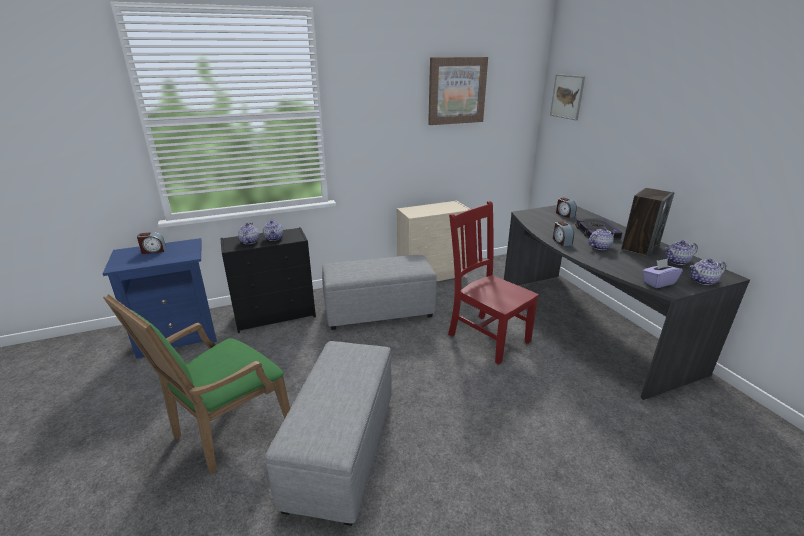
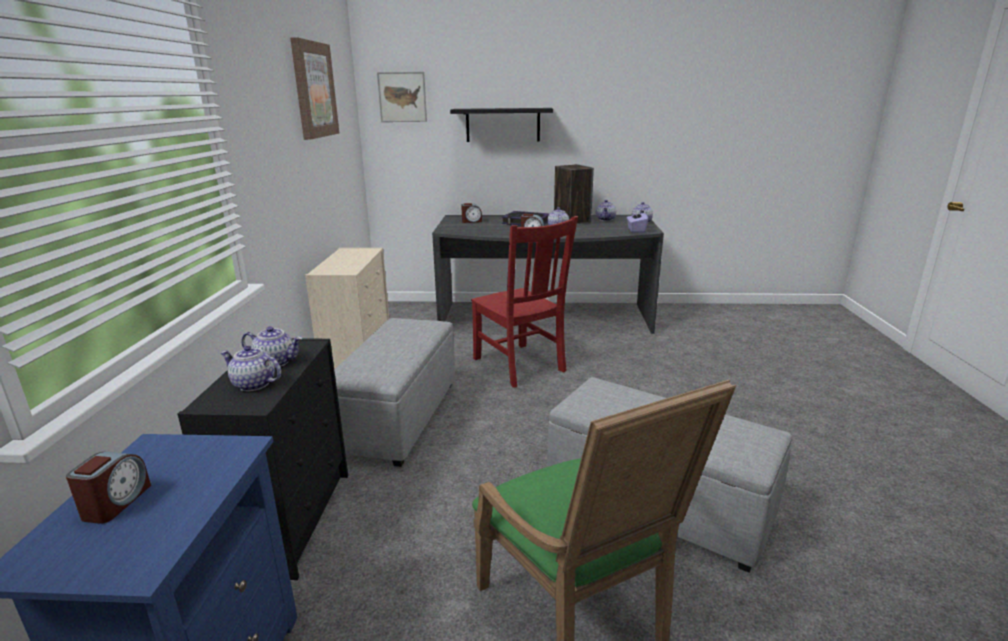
camera: 65 degrees left, 5 degrees down
red chair [448,201,539,365] -> red chair turned 105 degrees counterclockwise [471,216,578,388]
none -> black shelf [450,108,553,142]

